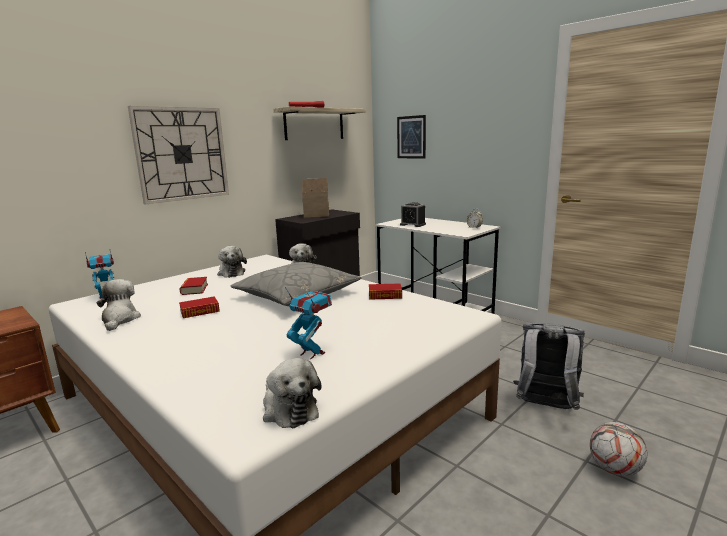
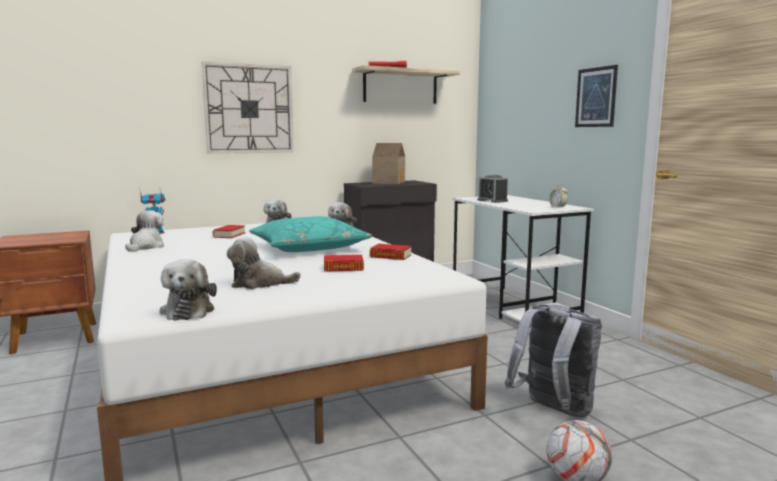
camera: 20 degrees right, 5 degrees down
book [179,296,220,318] -> book moved to [324,255,364,272]
grey pillow [231,262,362,306] -> turquoise pillow [249,216,373,252]
toy robot [285,287,332,359] -> plush toy [227,237,301,289]
picture [397,115,426,158] -> picture moved to [575,65,618,127]

